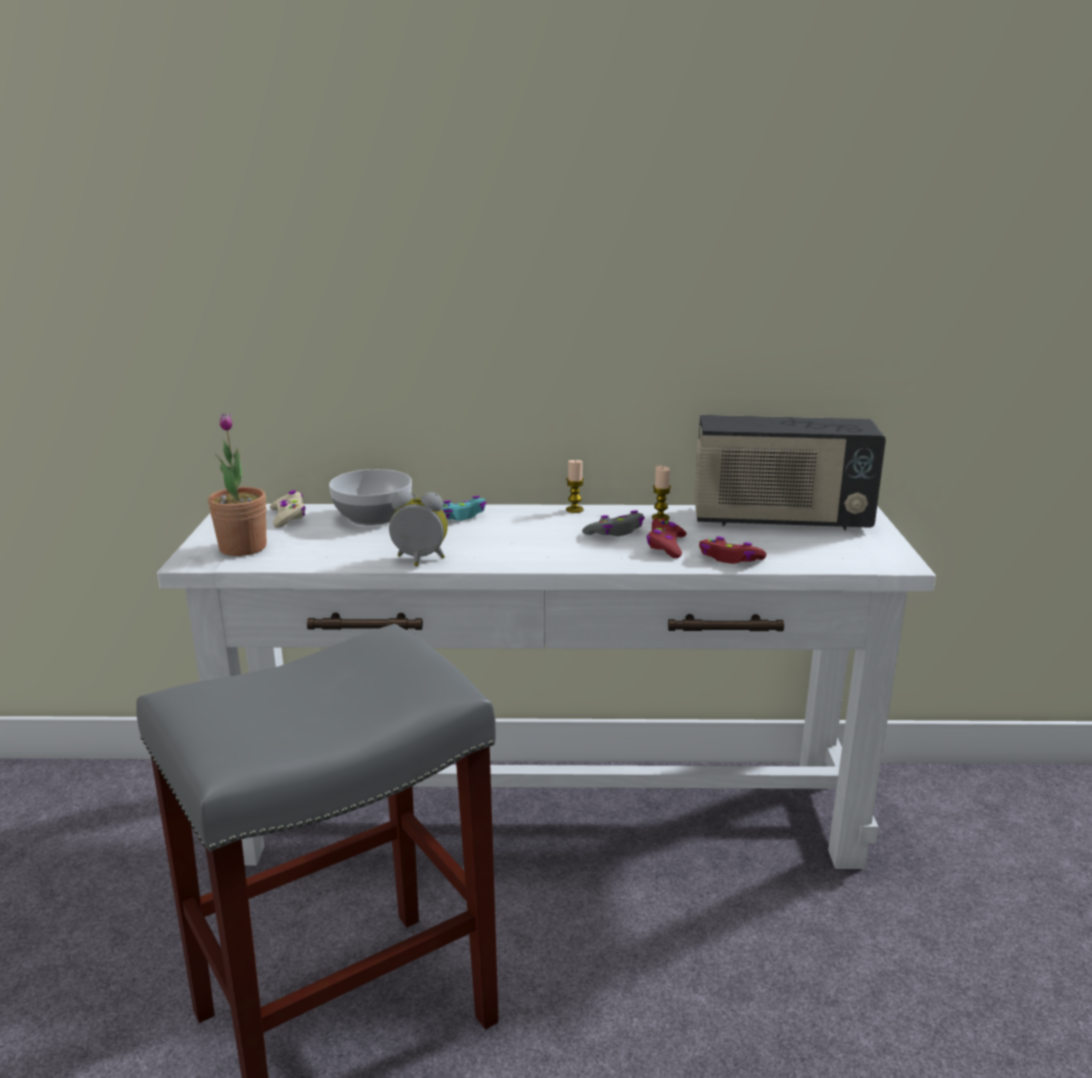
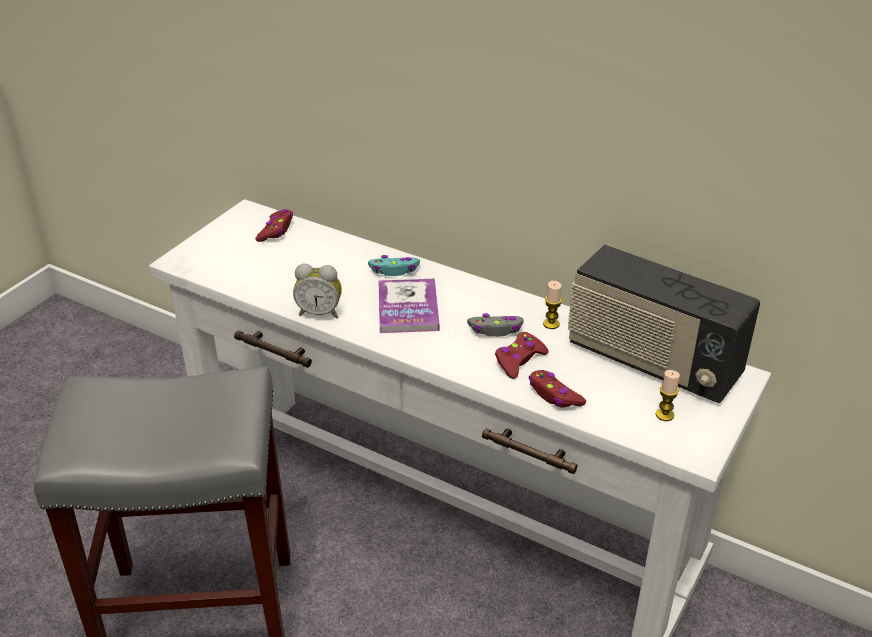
camera: 30 degrees right, 15 degrees up
potted plant [208,413,266,556] -> none
beige game controller [270,490,306,528] -> red game controller [255,209,293,242]
bowl [329,469,412,525] -> none
alarm clock [389,491,448,566] -> alarm clock turned 150 degrees clockwise [293,264,342,319]
candle [566,460,584,513] -> candle moved to [656,370,680,421]
none -> book [378,279,440,333]

